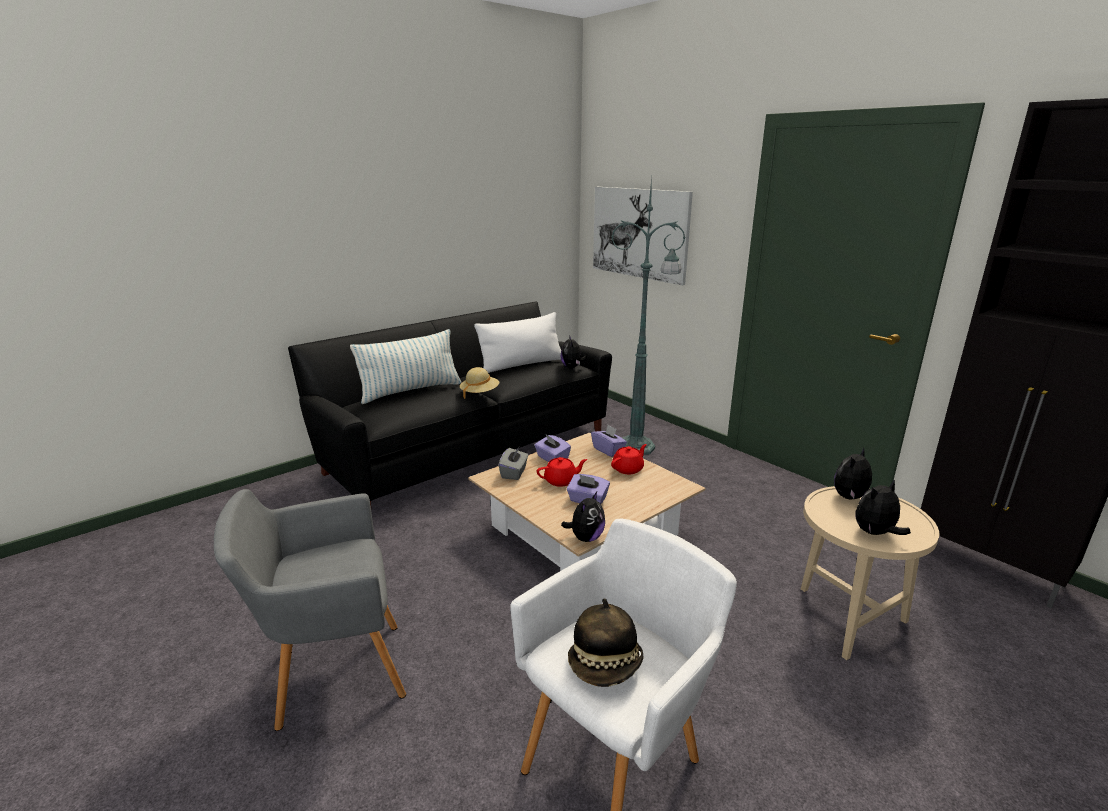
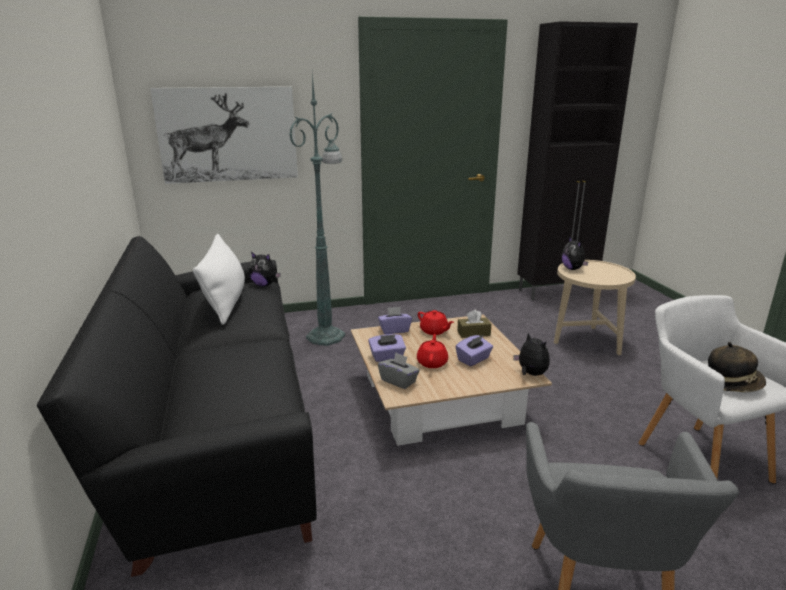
camera: 65 degrees left, 0 degrees up
pillow [350,329,461,404] -> none
beige hat [460,367,499,399] -> none
red teapot [611,444,647,474] -> red teapot turned 150 degrees clockwise [418,310,454,335]
plush toy [856,479,911,535] -> none
none -> brown tissue box [457,309,491,338]

